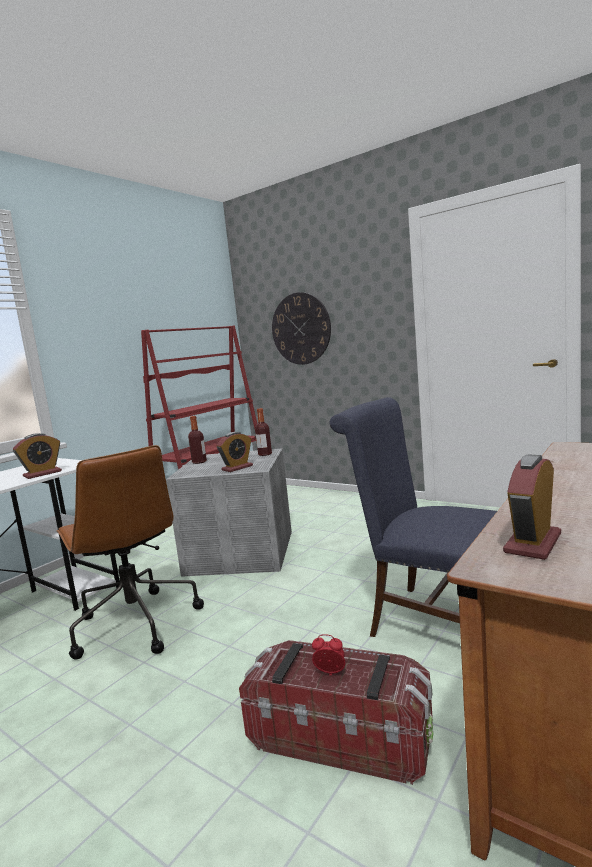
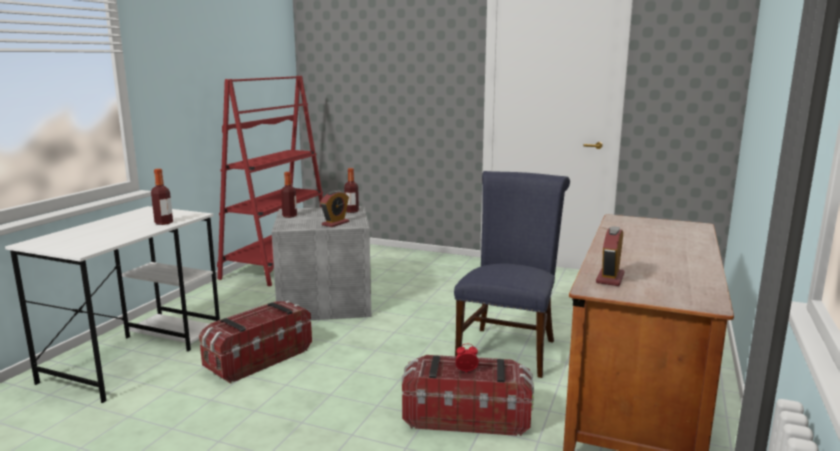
camera: 15 degrees left, 5 degrees up
alarm clock [13,433,62,479] -> bottle [151,169,173,225]
brown office chair [56,445,204,660] -> storage box [199,301,312,384]
wall clock [272,292,331,365] -> none
blue chair [329,397,497,637] -> blue chair turned 90 degrees clockwise [454,171,570,378]

